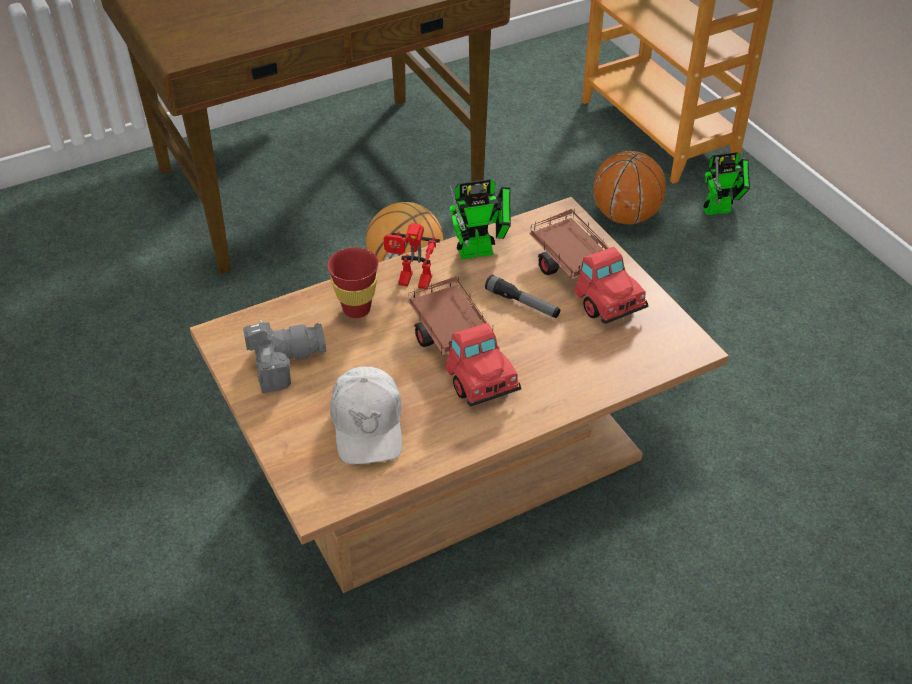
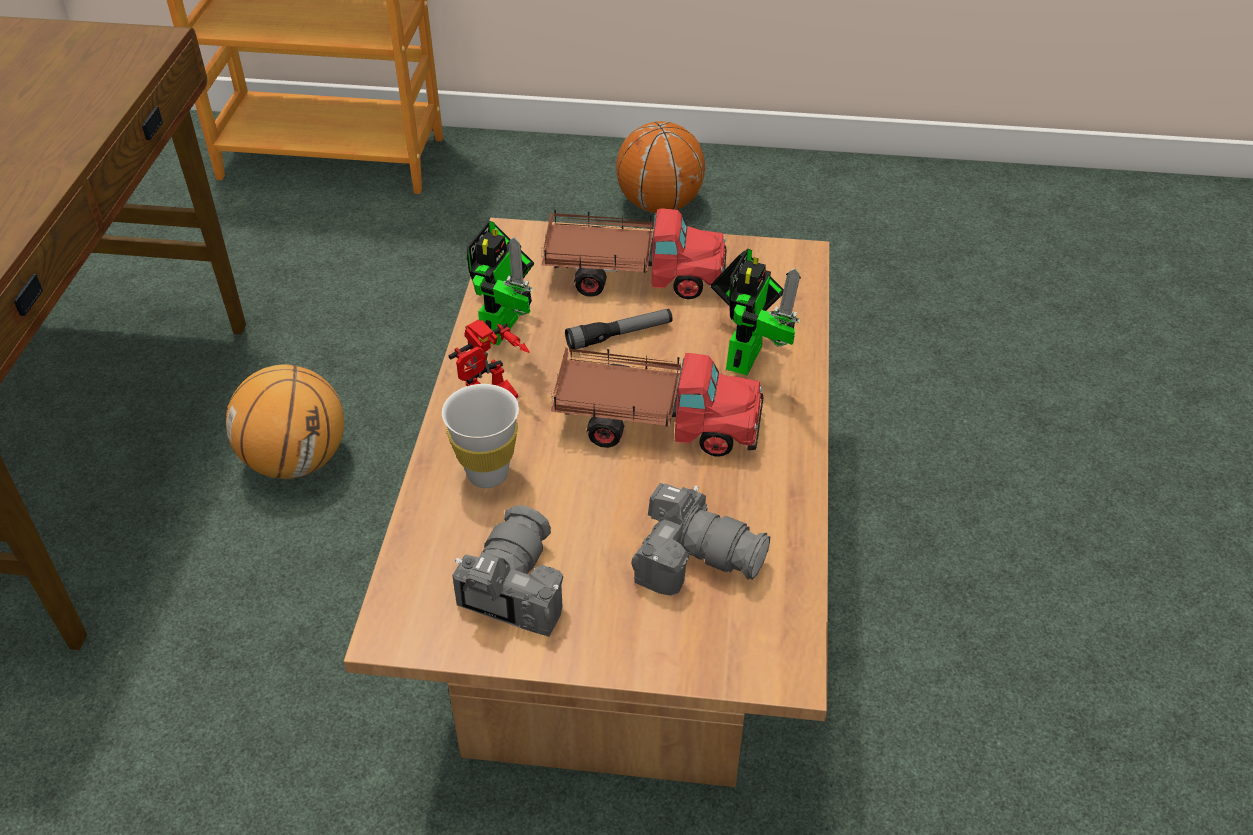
camera: 55 degrees left, 0 degrees up
red cup [327,247,379,318] -> white cup [442,384,519,488]
white cap [330,367,402,464] -> camera [631,483,771,596]
basketball [593,151,666,224] -> basketball moved to [616,121,705,213]
toy robot [703,152,750,215] -> toy robot moved to [710,249,801,375]

